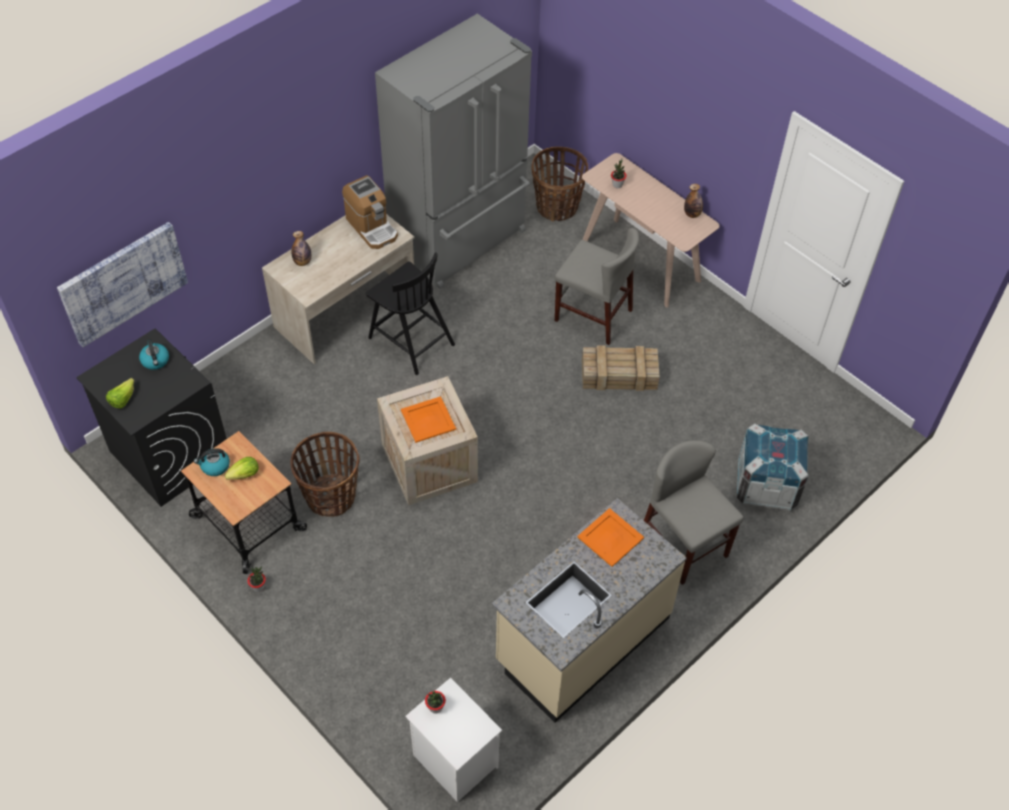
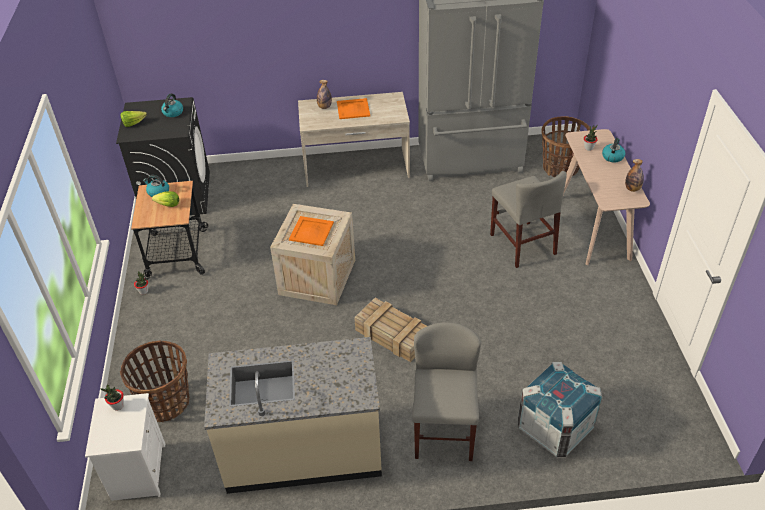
camera: 40 degrees right, 10 degrees down
picture [57,222,188,347] -> none
basket [290,432,359,517] -> basket moved to [120,341,190,422]
coffee machine [342,175,398,249] -> none
black chair [366,252,455,375] -> none
orange tray [577,508,644,567] -> orange tray moved to [337,98,370,119]
crate [582,345,660,391] -> crate moved to [354,298,427,362]
none -> kettle [602,138,625,162]

